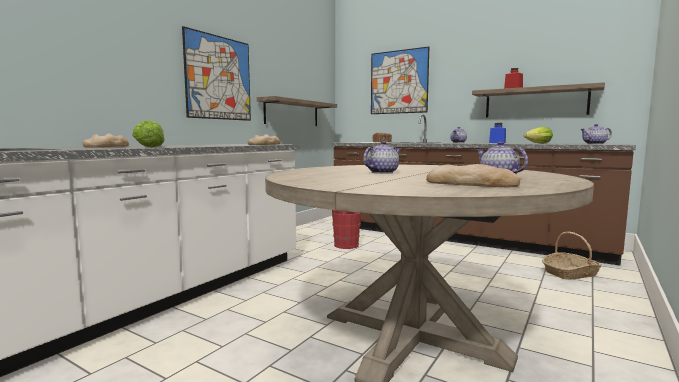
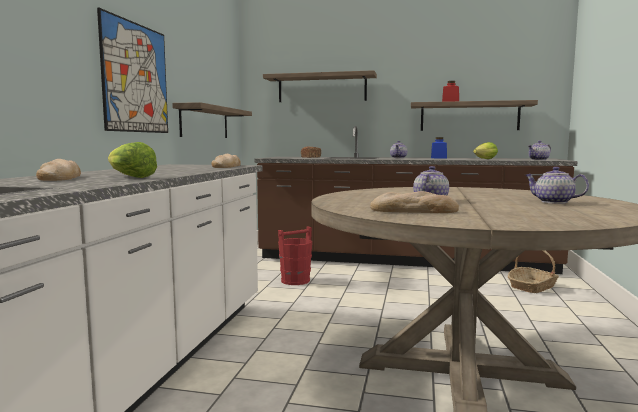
camera: 20 degrees left, 0 degrees up
picture [371,47,429,114] -> shelf [263,70,377,102]
bread [426,164,520,187] -> bread moved to [370,191,459,213]

